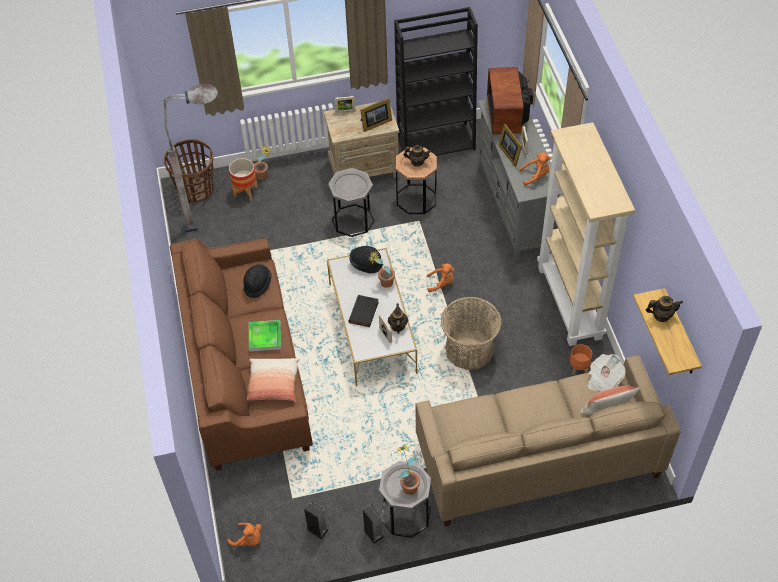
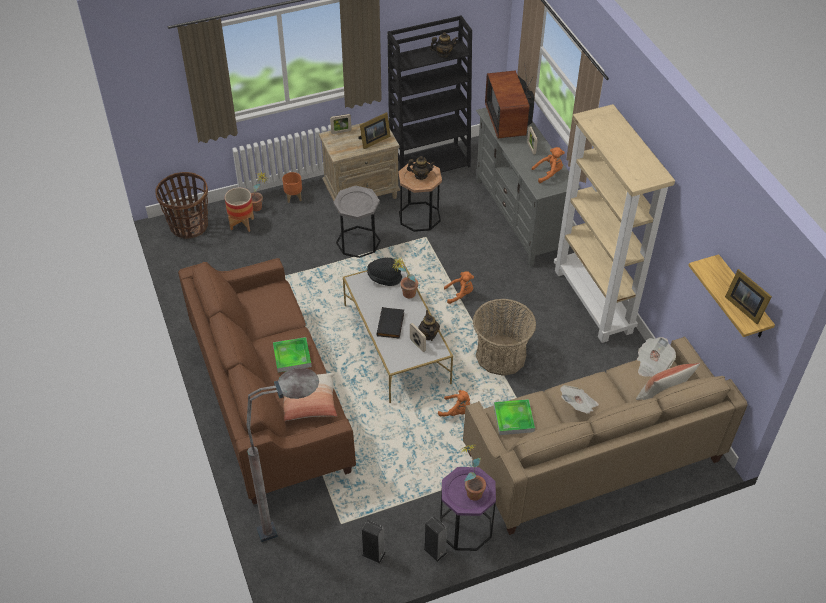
camera: 10 degrees left, 5 degrees down
grey floor lamp [164,84,218,233] -> grey floor lamp moved to [247,367,319,542]
orange plush toy [228,523,262,547] -> orange plush toy moved to [438,390,470,416]
black hat [243,264,272,298] -> none
grey side table [379,461,431,538] -> purple side table [440,467,496,551]
picture frame [498,124,522,167] -> picture frame moved to [725,269,772,324]
orange planter [570,344,592,376] -> orange planter moved to [282,172,302,203]
teapot [646,296,683,322] -> teapot moved to [430,32,458,58]
none -> tray [494,399,535,435]
none -> newspaper [560,385,599,414]

